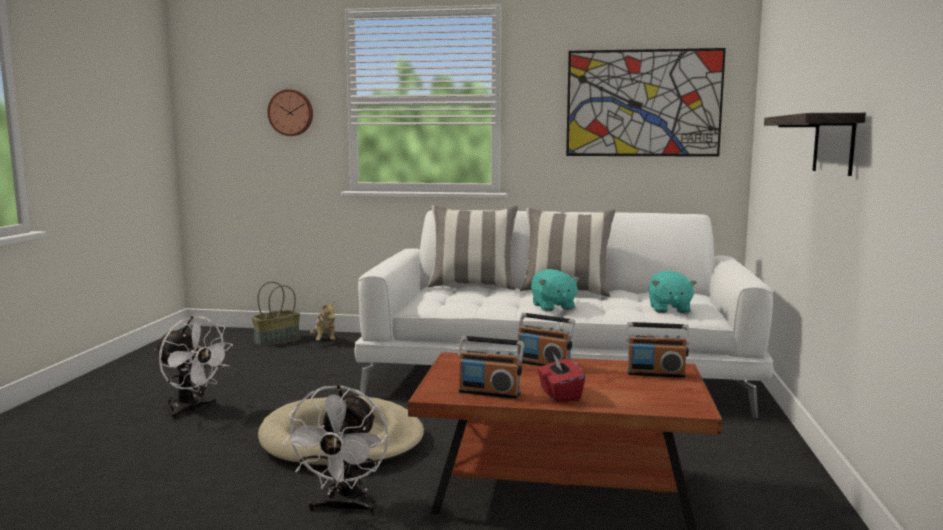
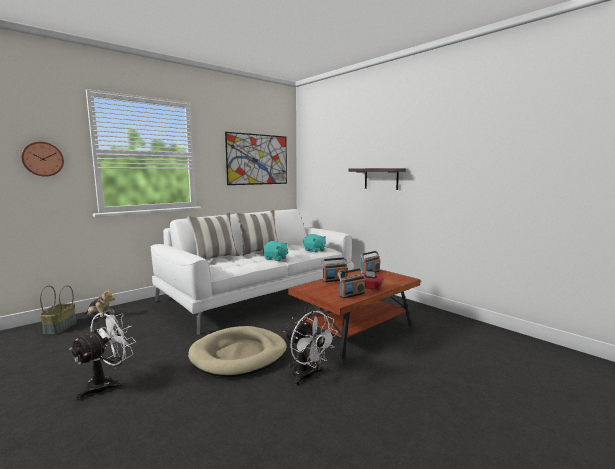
camera: 50 degrees left, 0 degrees up
white fan [154,316,233,419] -> white fan turned 45 degrees counterclockwise [69,310,136,400]

